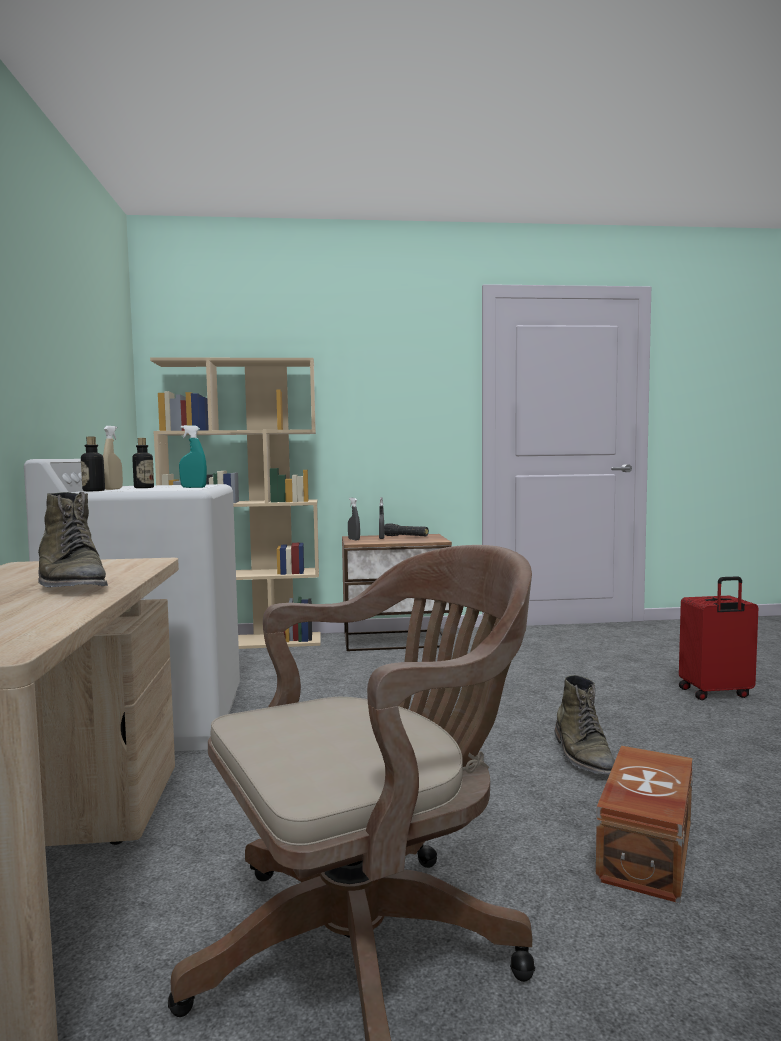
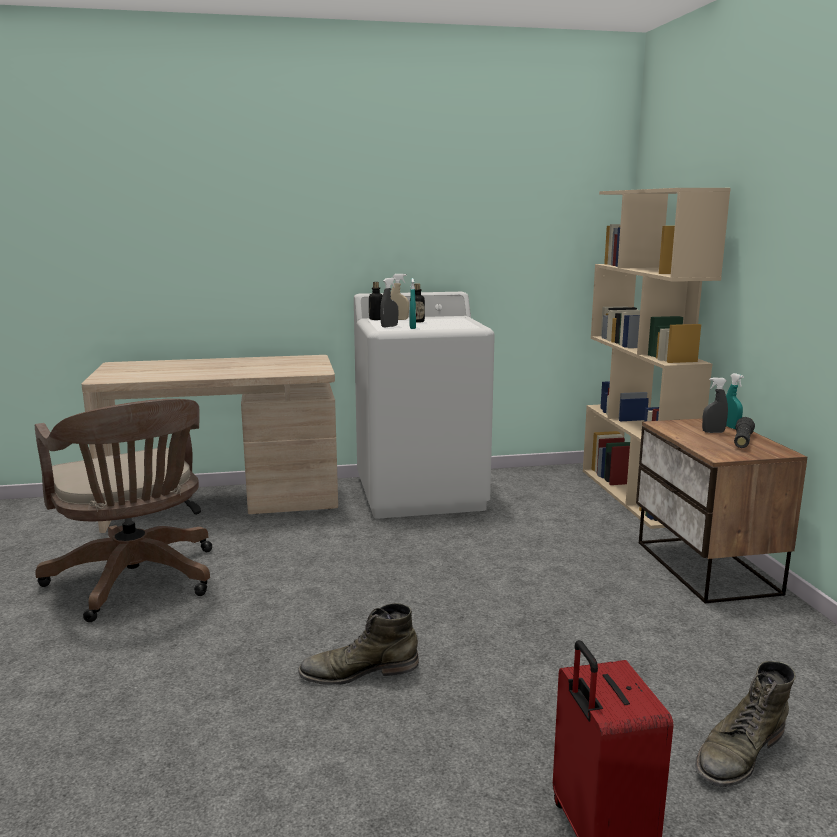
camera: 85 degrees right, 10 degrees up
green boot [38,492,108,587] -> green boot moved to [695,661,795,787]
grey spray bottle [348,498,360,540] -> grey spray bottle moved to [380,278,398,327]
brown storage box [596,746,693,903] -> none
none -> turquoise spray bottle [726,373,744,429]

